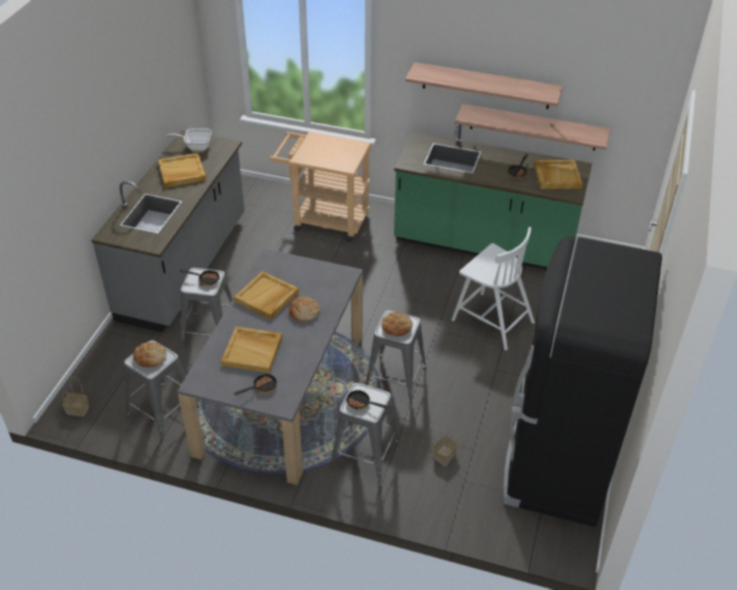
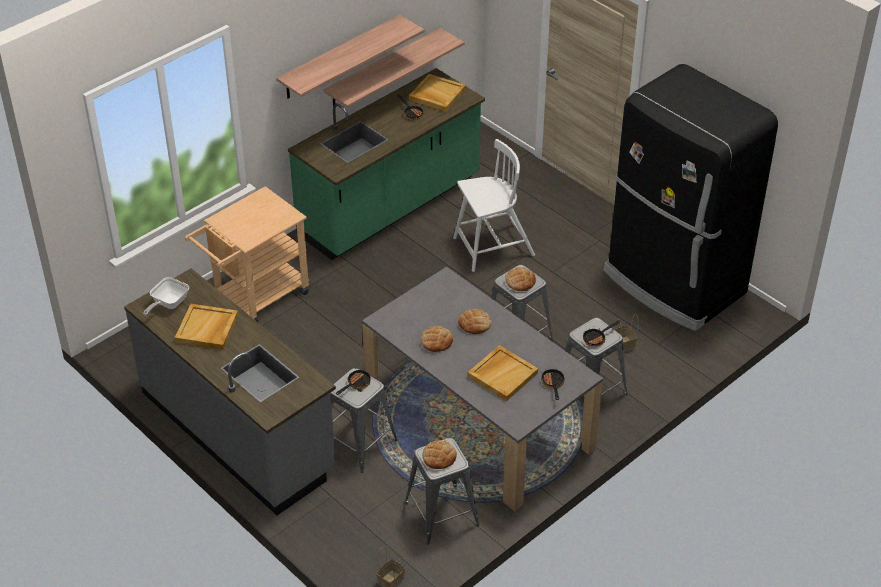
camera: 60 degrees left, 0 degrees up
beige tray [234,271,299,319] -> bread [421,326,453,352]

